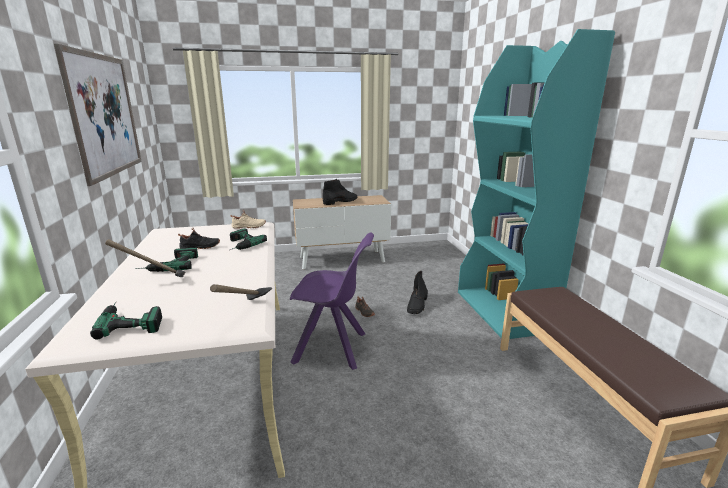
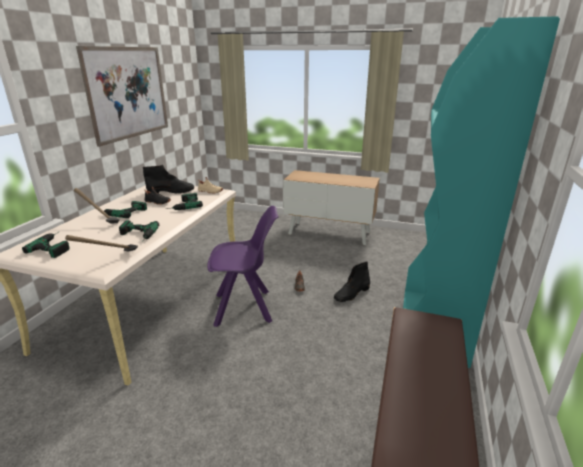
camera: 30 degrees right, 5 degrees up
purple chair [290,233,374,370] -> purple chair turned 45 degrees counterclockwise [207,206,278,327]
black boot [323,179,358,205] -> black boot moved to [143,165,194,194]
none -> power drill [119,220,159,240]

